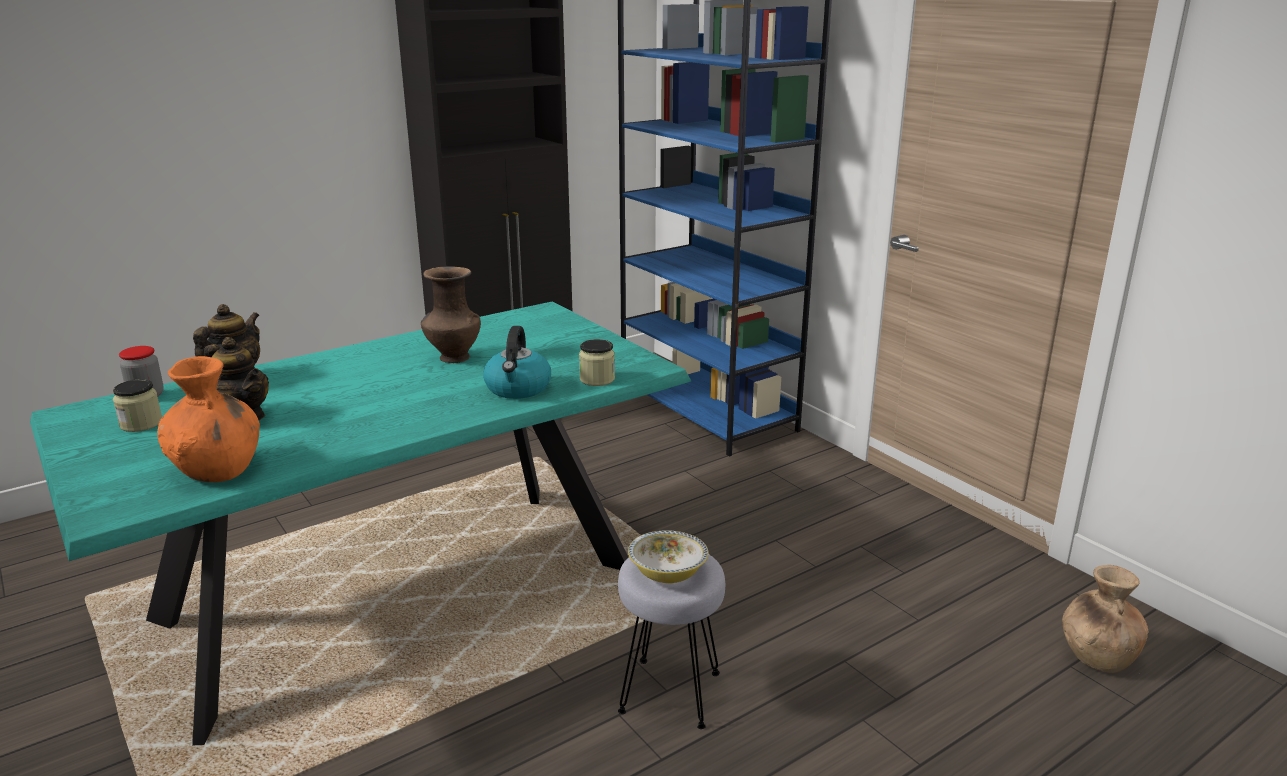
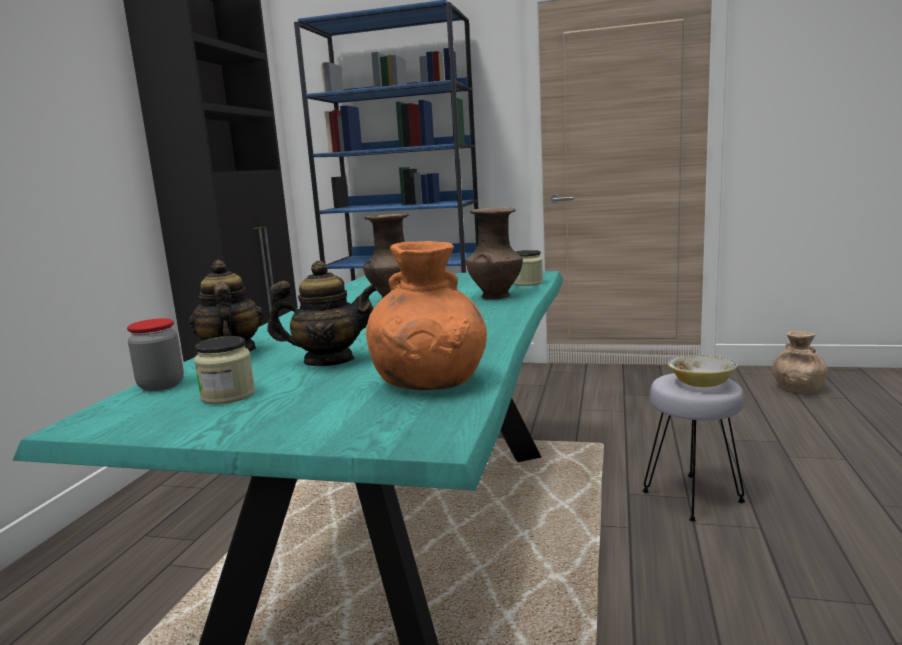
camera: 40 degrees left, 10 degrees down
kettle [483,326,551,399] -> brown vase [466,207,523,300]

